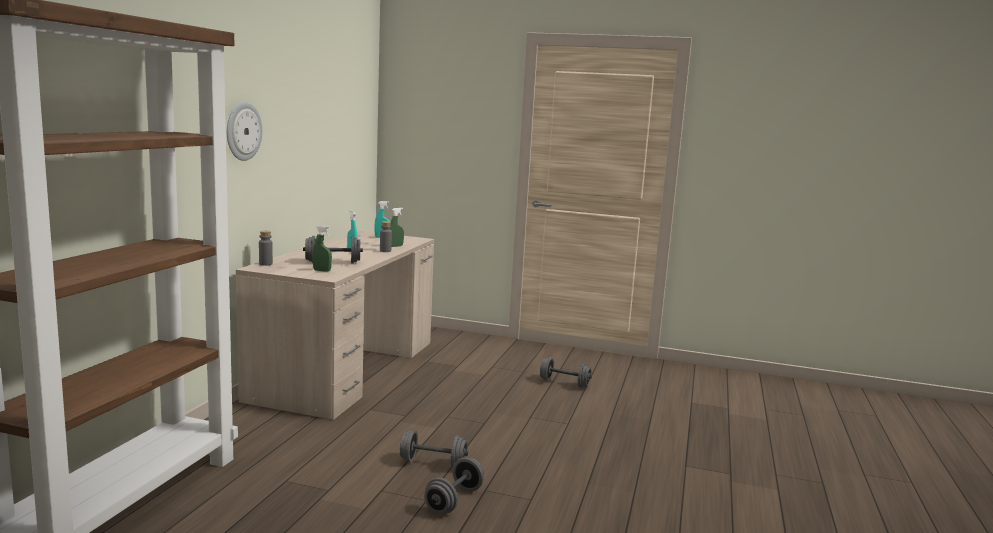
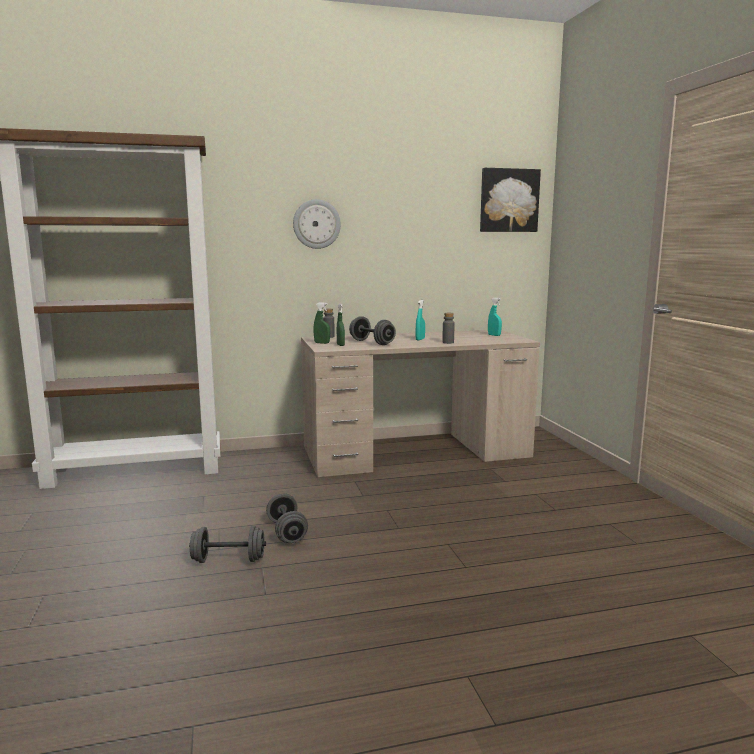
camera: 60 degrees right, 0 degrees up
green spray bottle [390,208,404,247] -> green spray bottle moved to [313,302,330,344]
grey dumbbell [540,357,592,388] -> none
none -> picture [480,168,541,232]

